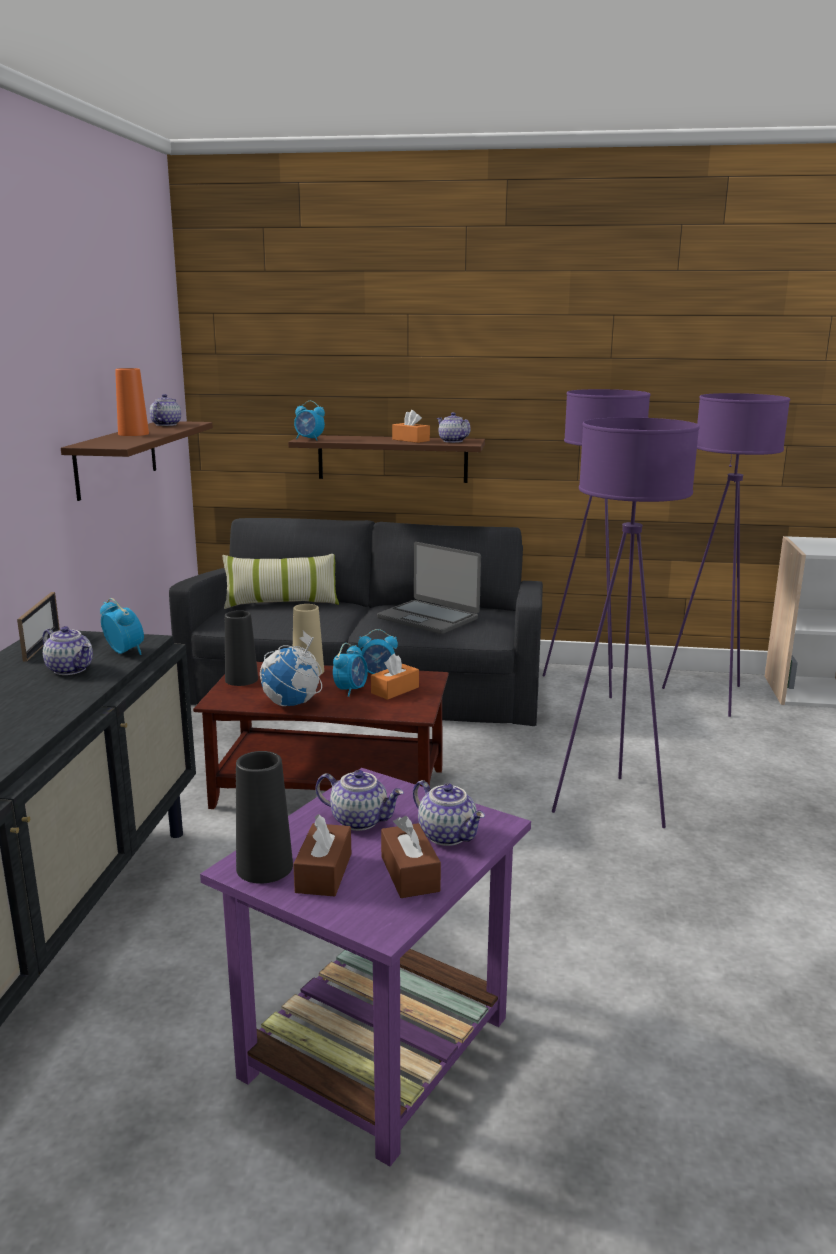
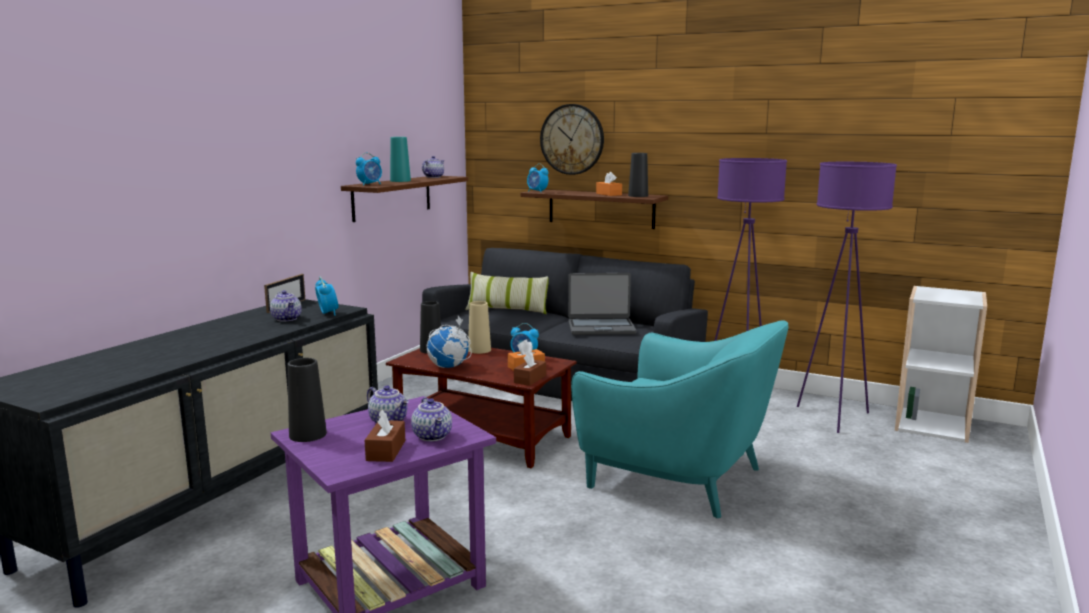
camera: 20 degrees right, 5 degrees down
orange vase [115,368,149,436] -> turquoise vase [390,137,411,182]
brown tissue box [293,814,351,897] -> brown tissue box moved to [514,351,546,386]
alarm clock [333,643,368,697] -> alarm clock moved to [356,153,382,185]
laptop [377,542,481,634] -> laptop turned 60 degrees counterclockwise [568,273,636,335]
teapot [437,412,471,443] -> black vase [628,153,648,197]
purple floor lamp [552,417,700,828] -> turquoise armchair [571,321,788,518]
none -> wall clock [540,104,604,175]

